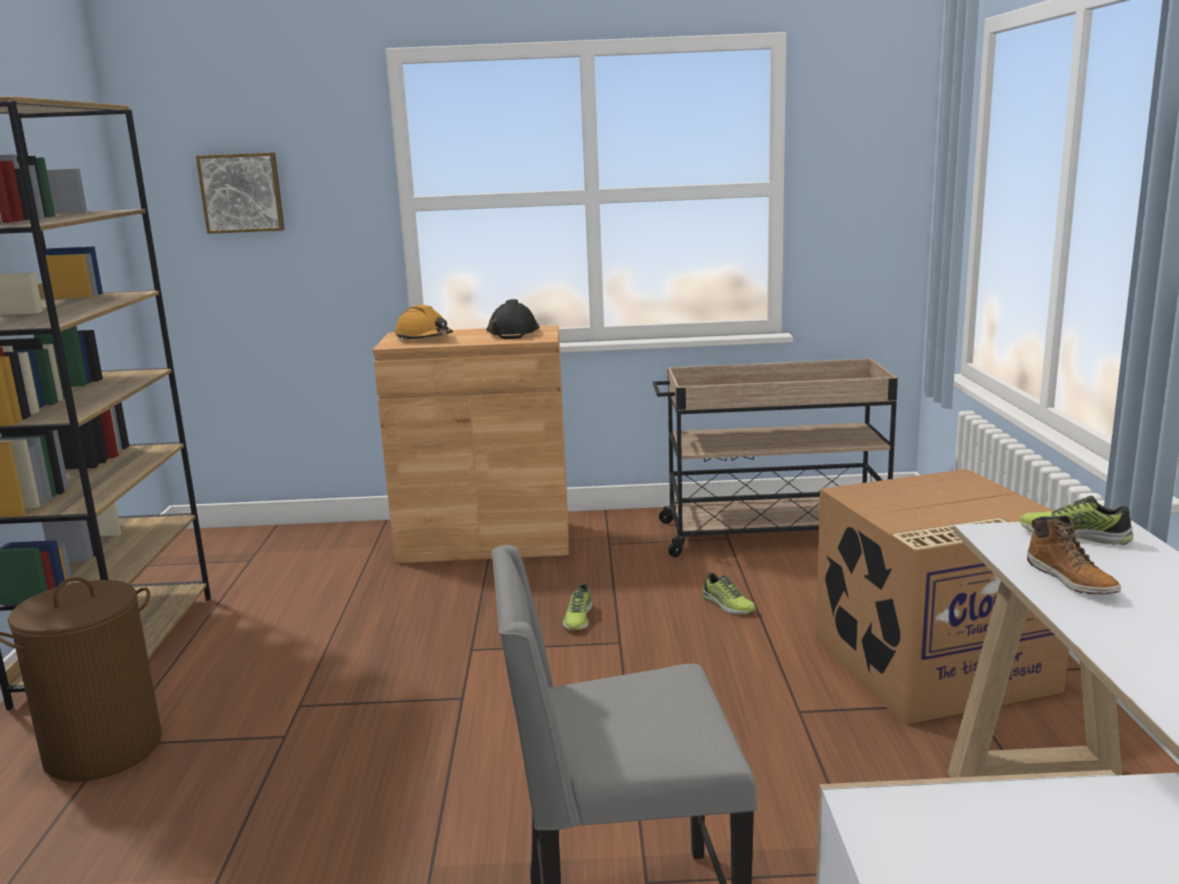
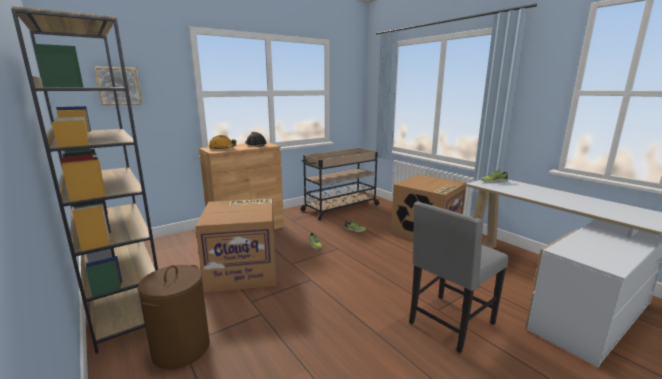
camera: 35 degrees left, 0 degrees up
boot [1027,516,1121,594] -> none
none -> cardboard box [195,199,276,293]

